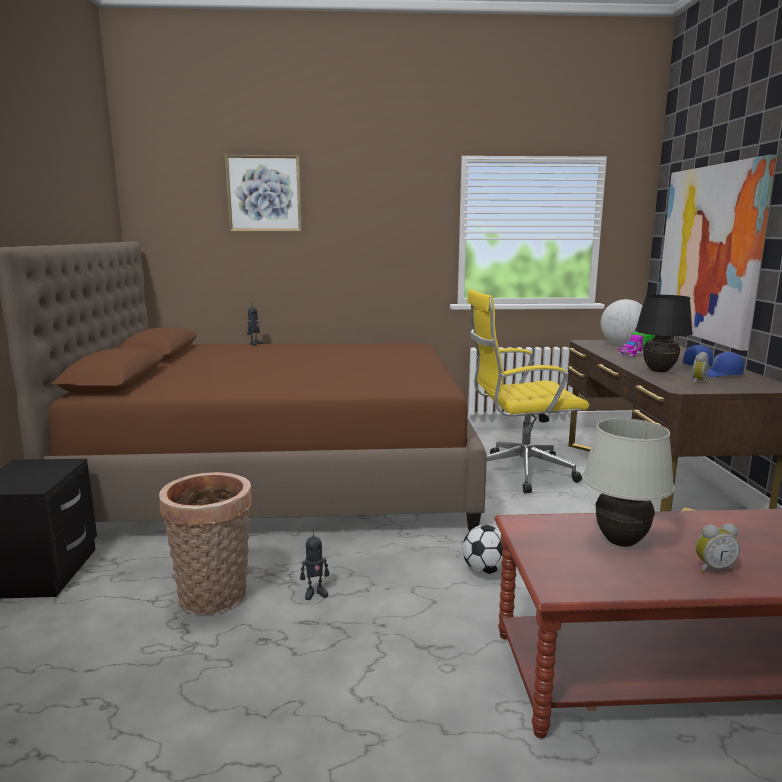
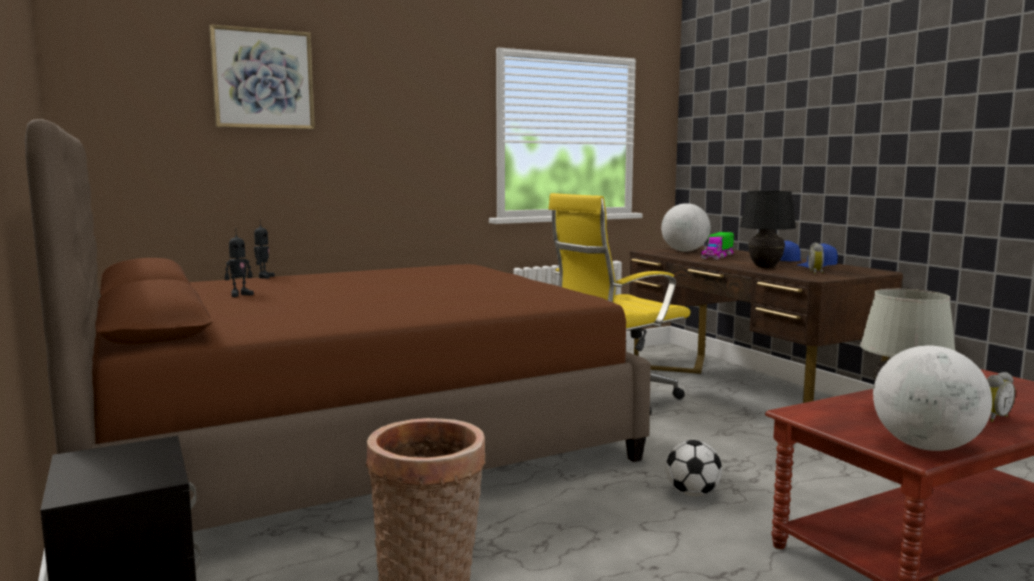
camera: 25 degrees left, 5 degrees down
toy robot [300,529,329,600] -> toy robot moved to [225,228,254,297]
picture [658,155,777,351] -> none
none -> globe [873,345,992,451]

